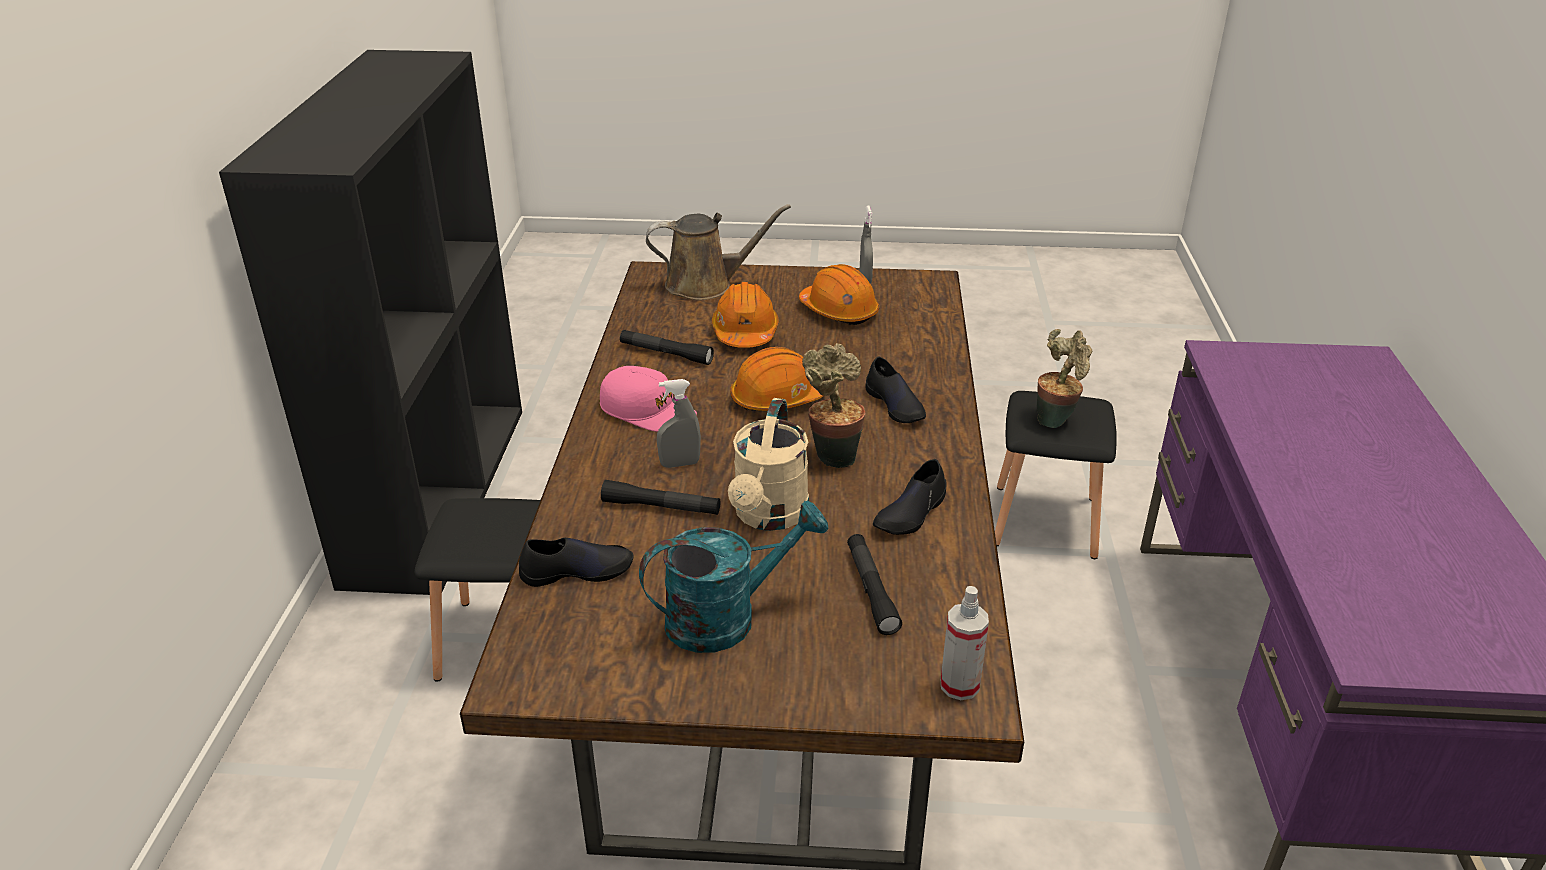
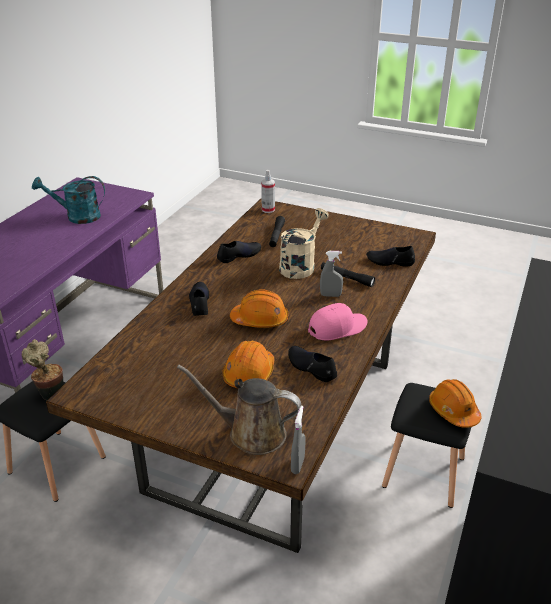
camera: 160 degrees left, 0 degrees up
pink cap [600,366,697,432] -> pink cap turned 105 degrees clockwise [308,303,368,340]
black flashlight [620,330,714,365] -> black shoe [288,346,337,382]
turquoise watering can [639,501,829,653] -> turquoise watering can moved to [32,176,105,224]
orange hard hat [799,264,879,325] -> orange hard hat moved to [429,379,482,428]
potted plant [802,343,866,468] -> none
grey spray bottle [859,206,873,283] -> grey spray bottle moved to [291,406,305,474]

